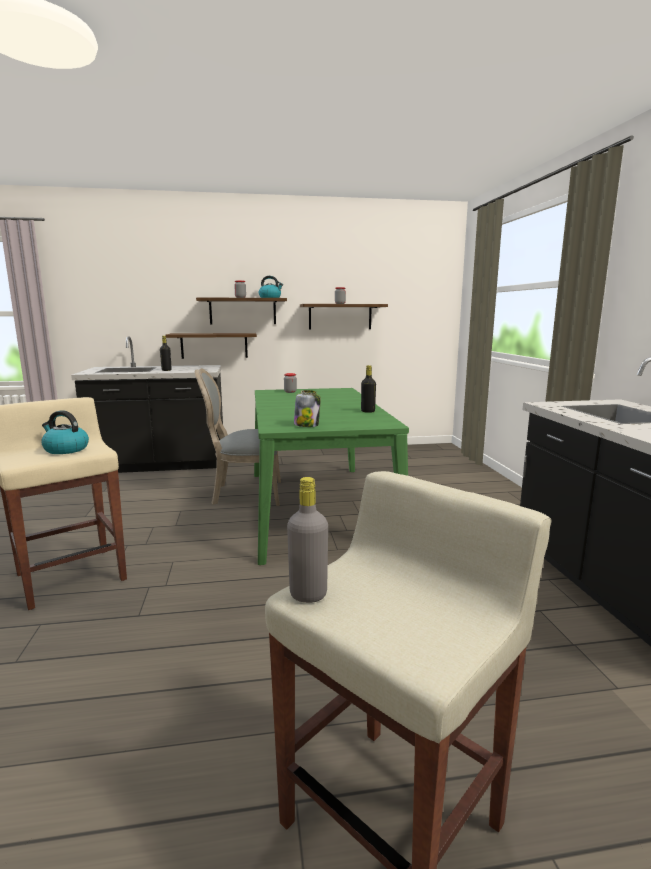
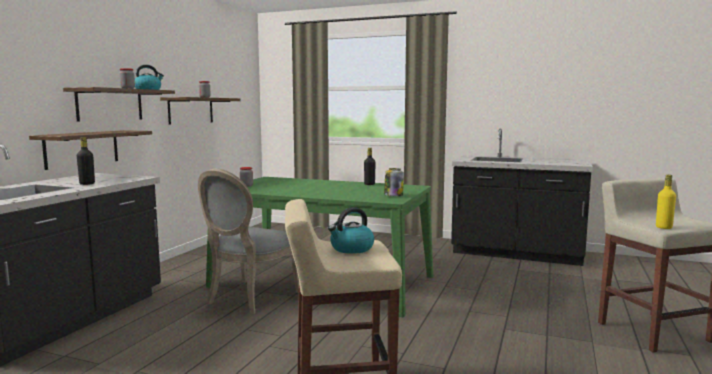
camera: 60 degrees left, 5 degrees down
grey bottle [287,477,328,603] -> yellow bottle [656,175,676,229]

